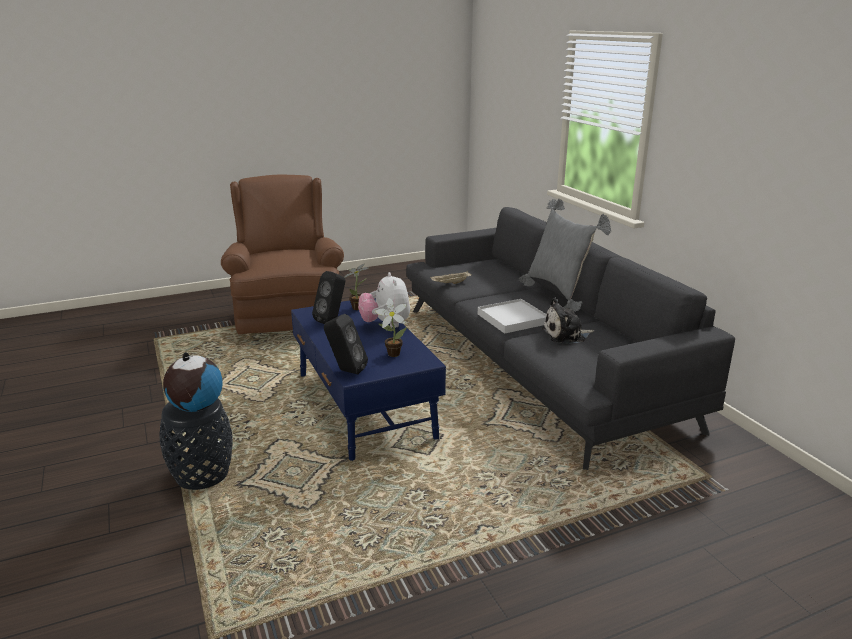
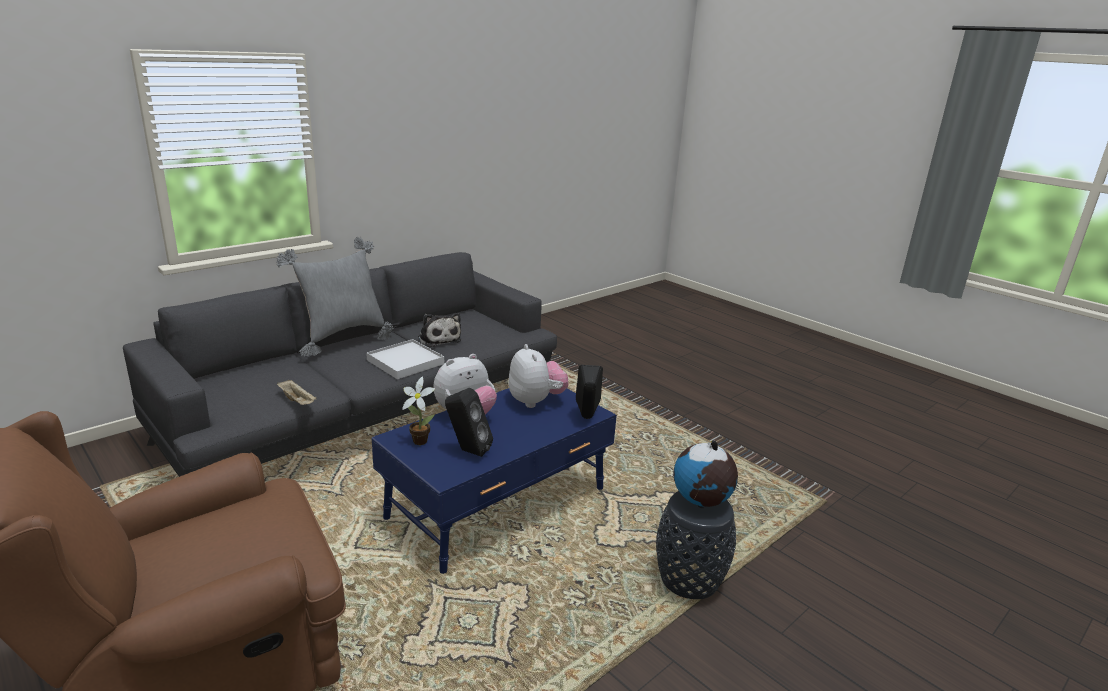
camera: 110 degrees left, 0 degrees up
potted plant [375,298,407,357] -> plush toy [509,344,568,408]

